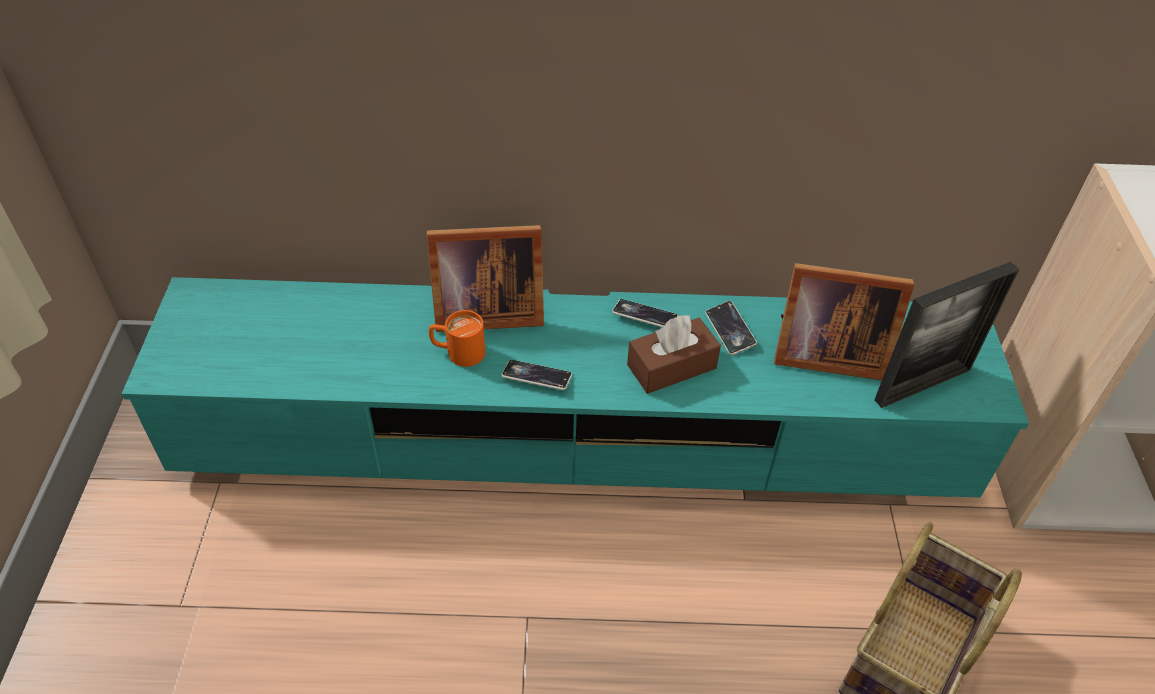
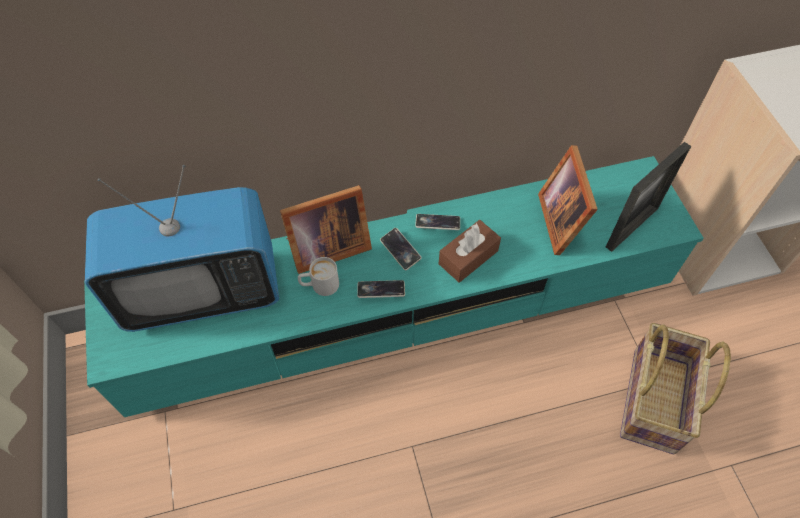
camera: 15 degrees left, 10 degrees up
orange mug [429,310,485,367] -> white mug [298,257,339,296]
phone [705,301,757,355] -> phone moved to [380,228,422,270]
picture frame [774,263,914,380] -> picture frame turned 90 degrees clockwise [538,145,598,255]
none -> television [85,165,279,332]

